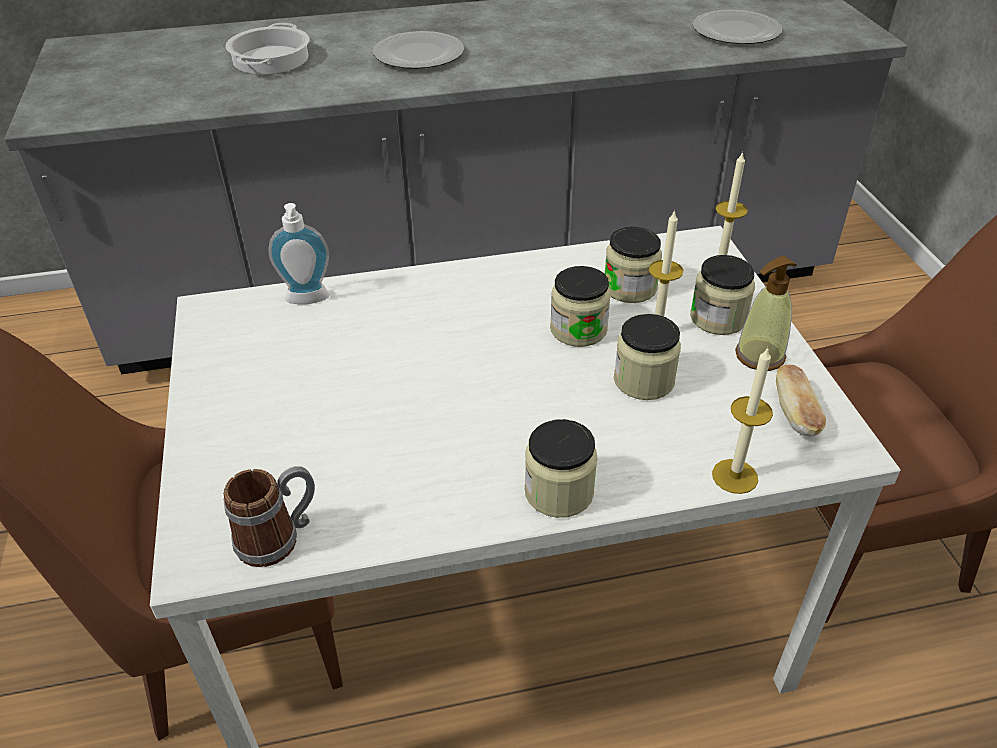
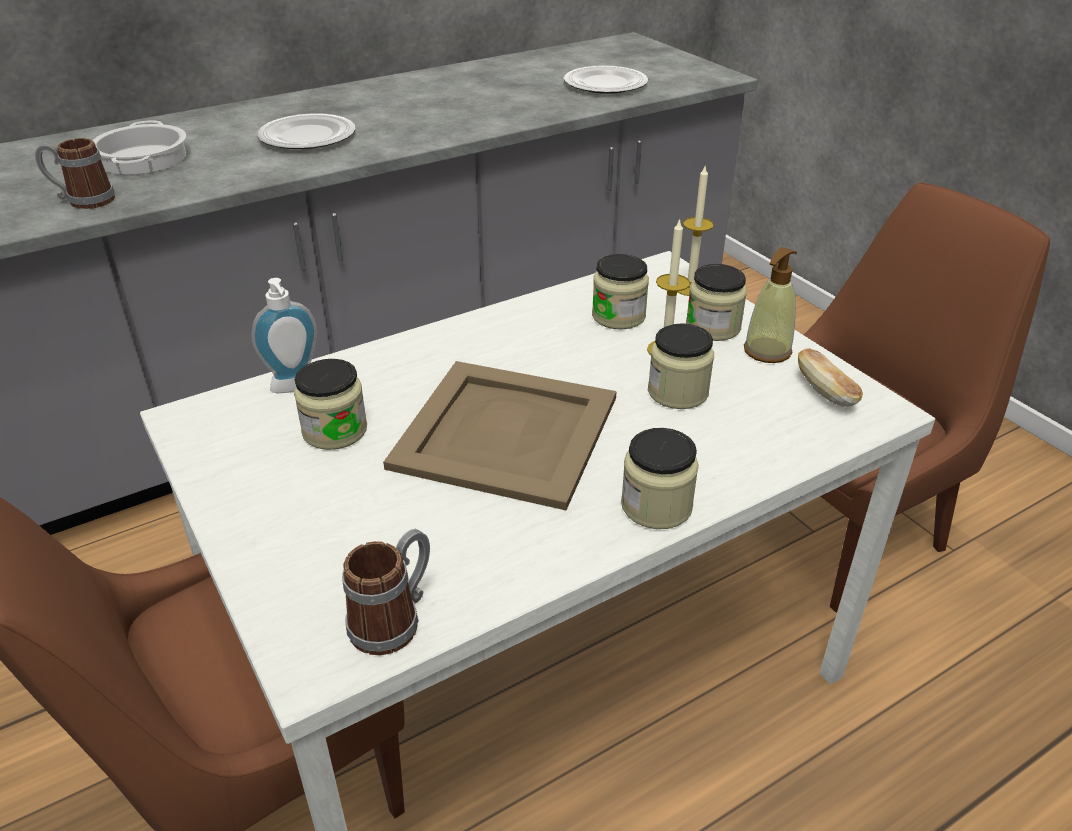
camera: 20 degrees left, 5 degrees down
jar [550,266,611,347] -> jar moved to [294,359,367,450]
candle [712,347,773,494] -> none
none -> mug [35,138,115,209]
none -> beige tray [383,361,617,510]

